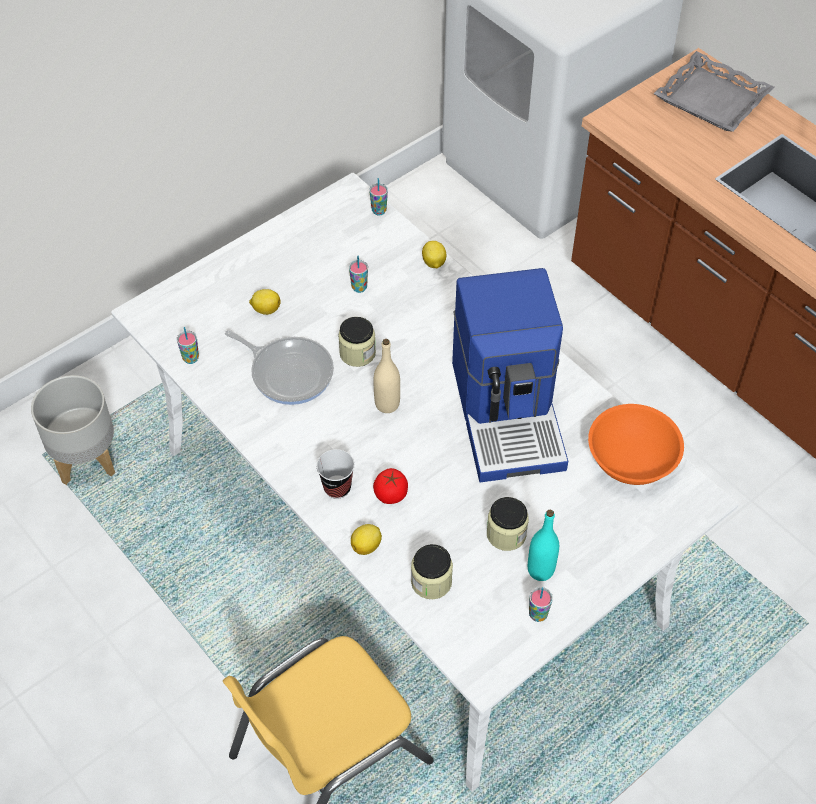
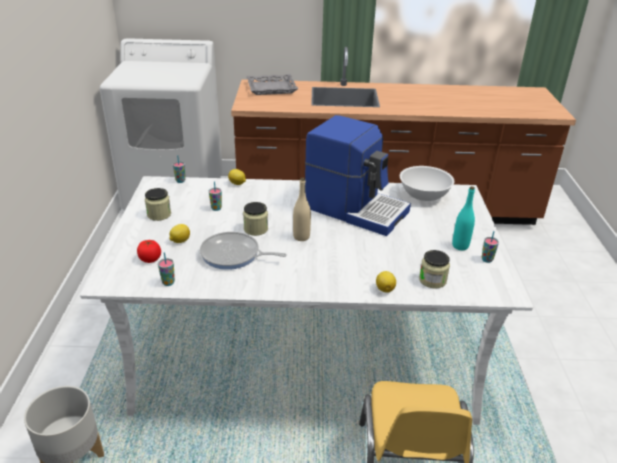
camera: 50 degrees left, 20 degrees down
frying pan [225,330,334,405] -> frying pan turned 150 degrees counterclockwise [200,232,287,270]
cup [317,449,355,499] -> none
tomato [373,468,408,504] -> tomato moved to [137,240,161,263]
jar [487,497,529,551] -> jar moved to [145,188,171,221]
orange bowl [588,404,684,485] -> white bowl [400,166,454,201]

